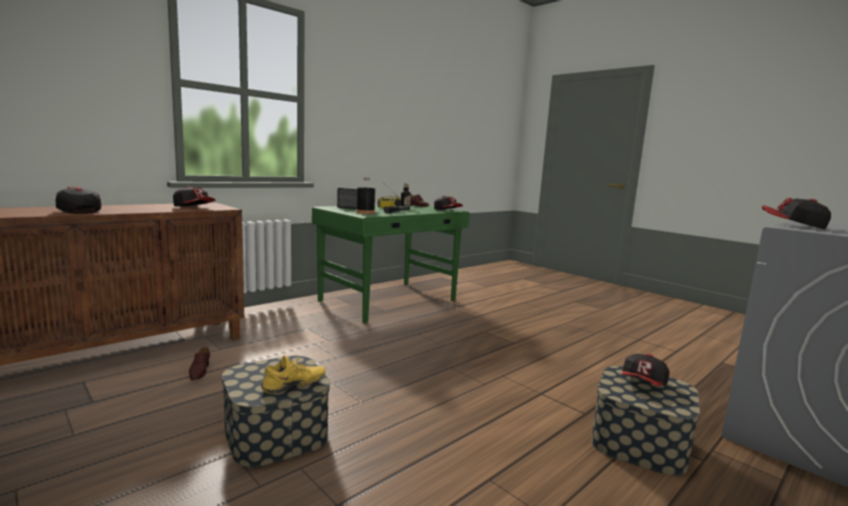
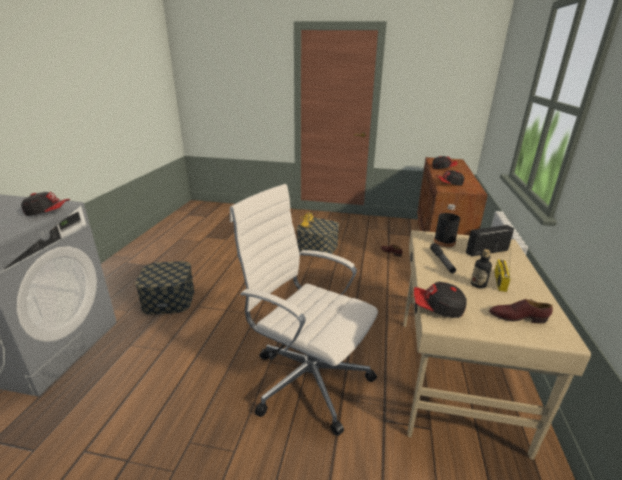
camera: 145 degrees right, 15 degrees up
green desk [312,205,470,323] -> beige desk [403,230,591,460]
cap [621,354,670,386] -> none
none -> white office chair [230,184,378,436]

